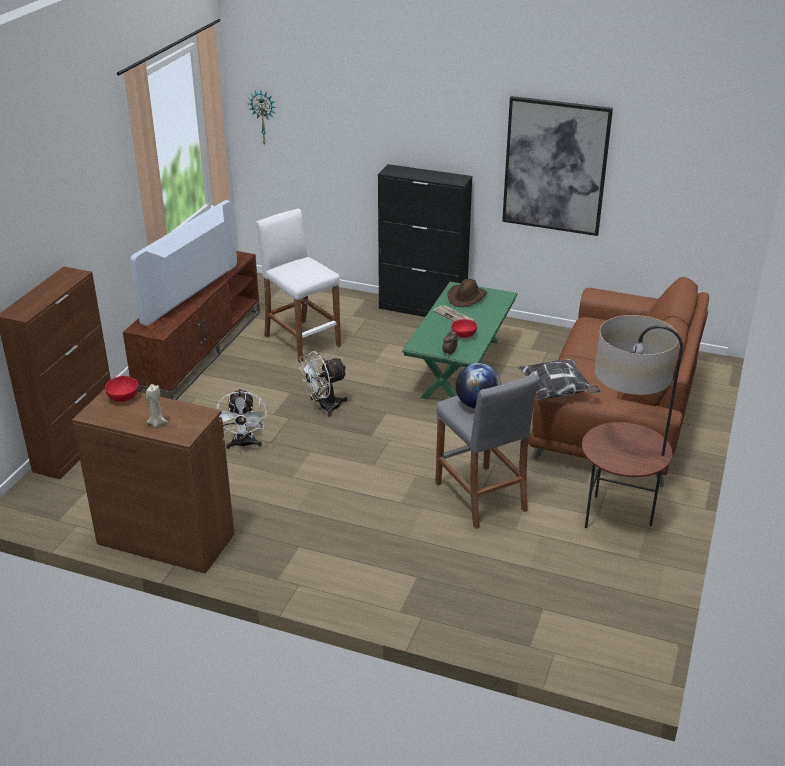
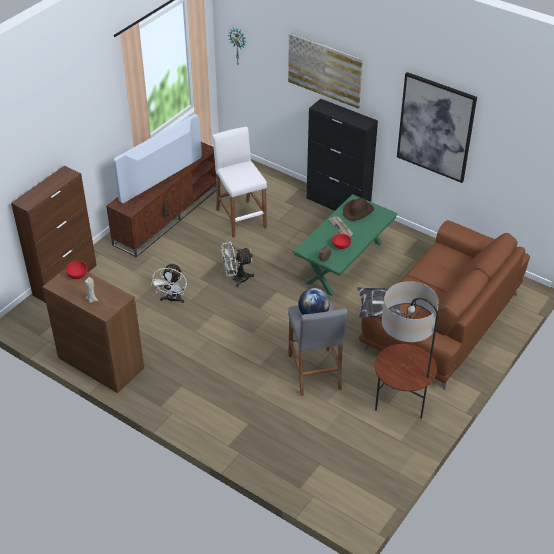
camera: 15 degrees right, 10 degrees up
none -> picture [288,33,363,108]

